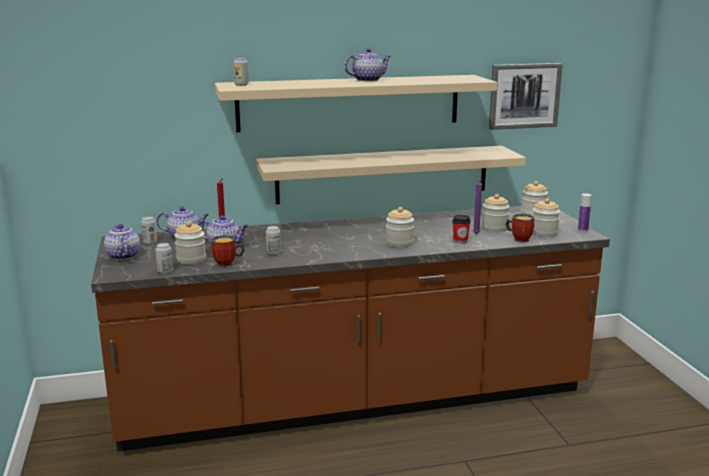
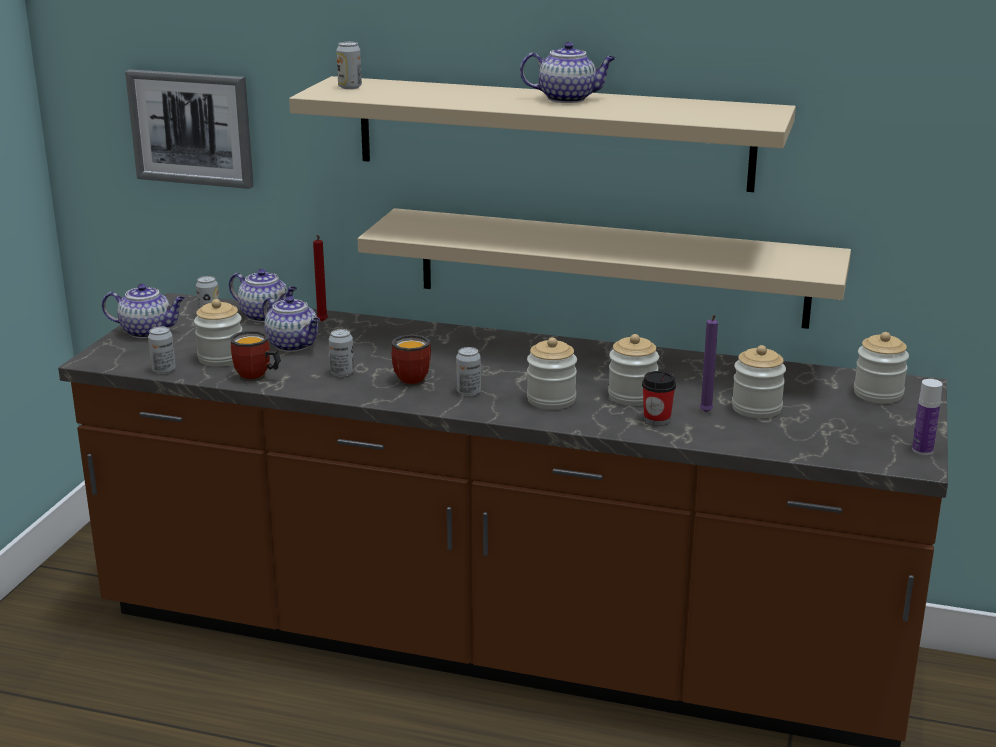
camera: 30 degrees right, 5 degrees up
teapot [104,224,140,260] -> teapot turned 90 degrees clockwise [102,284,185,338]
picture [489,63,563,130] -> picture moved to [125,69,254,189]
mug [506,214,535,243] -> mug moved to [391,334,431,387]
jar [532,198,560,237] -> jar moved to [608,334,659,406]
none -> can [456,347,481,396]

